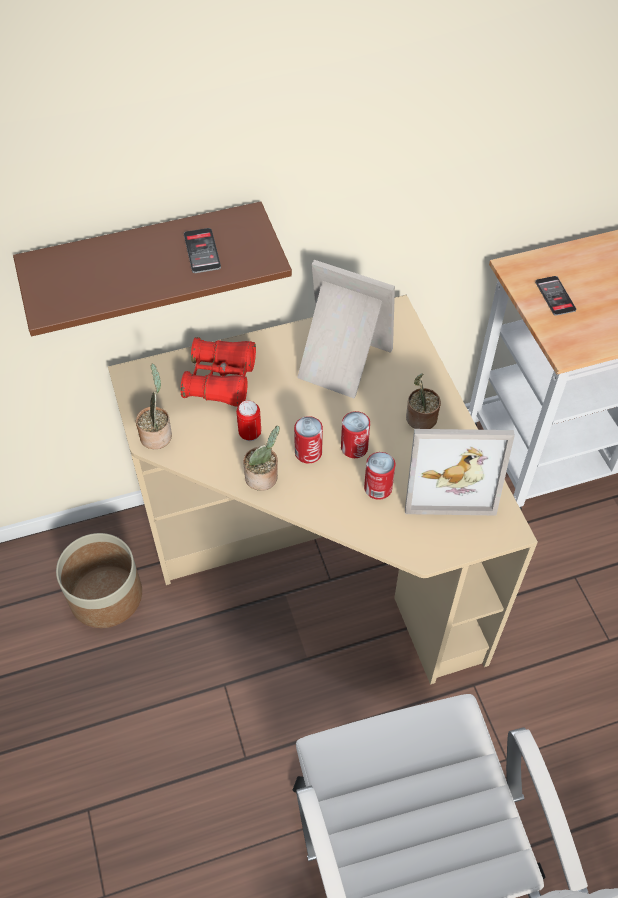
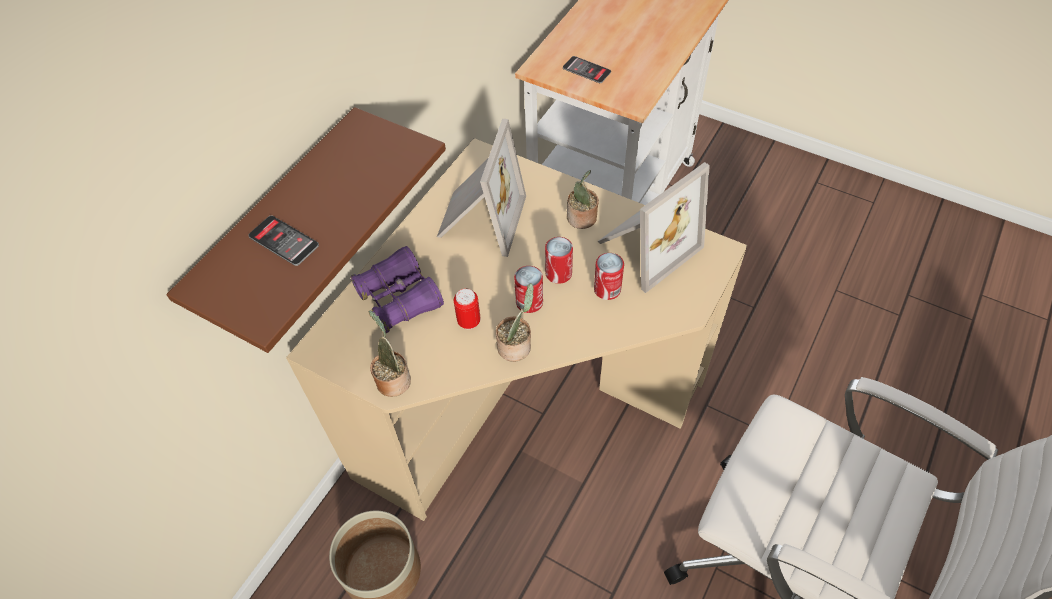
camera: 40 degrees left, 0 degrees up
red binoculars [181,337,256,407] -> purple binoculars [350,246,444,333]
phone [184,228,221,273] -> phone moved to [248,215,319,266]
picture frame [297,260,395,398] -> picture frame turned 120 degrees clockwise [437,119,526,257]

